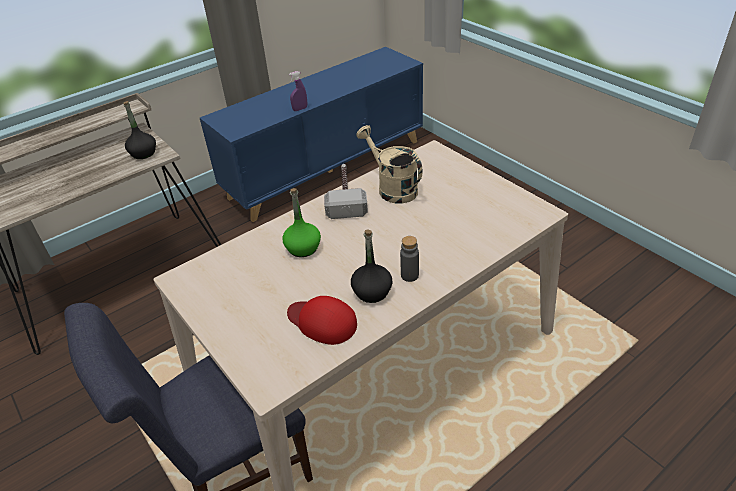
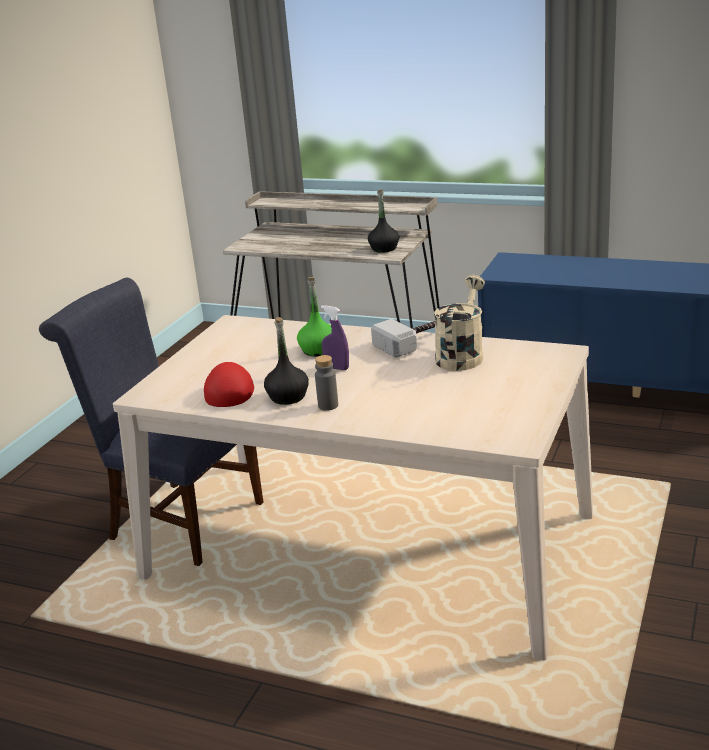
camera: 60 degrees right, 15 degrees down
purple spray bottle [289,71,307,111] -> purple spray bottle moved to [321,305,349,370]

